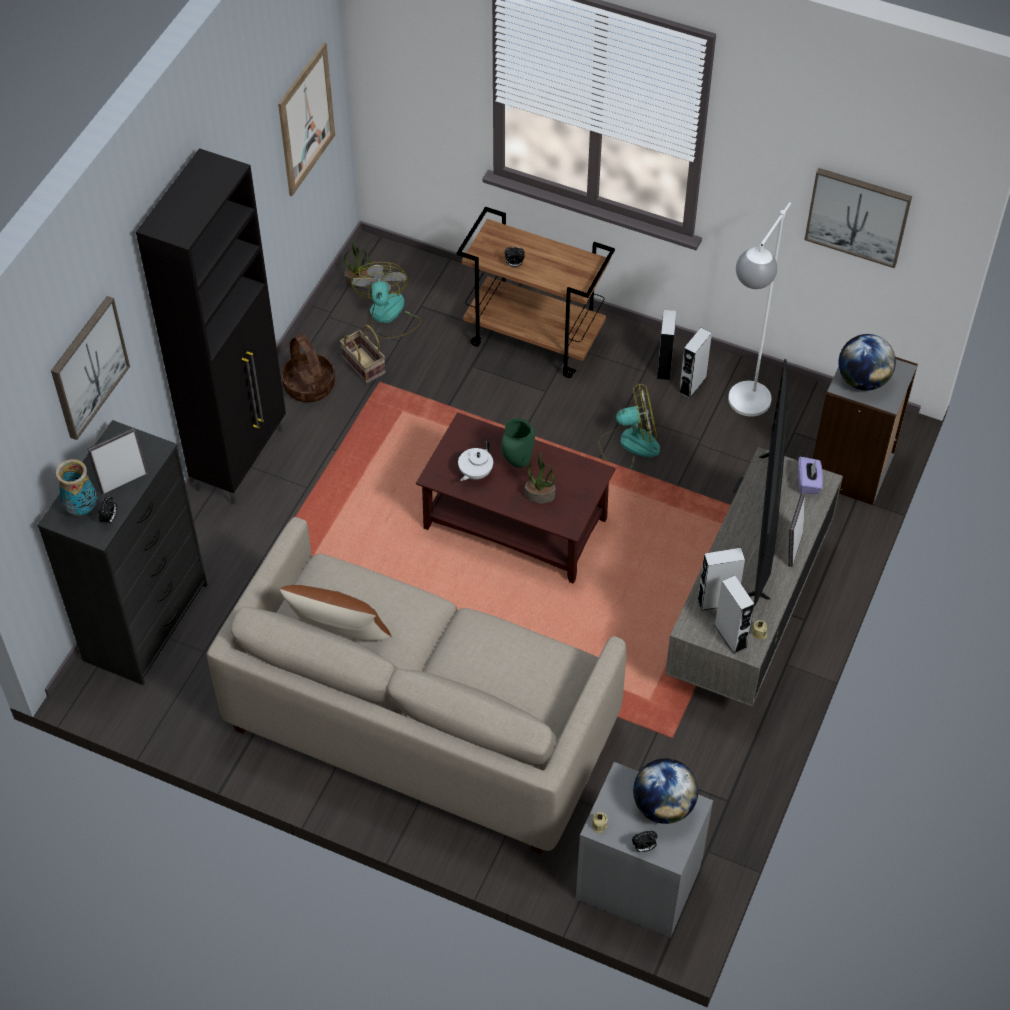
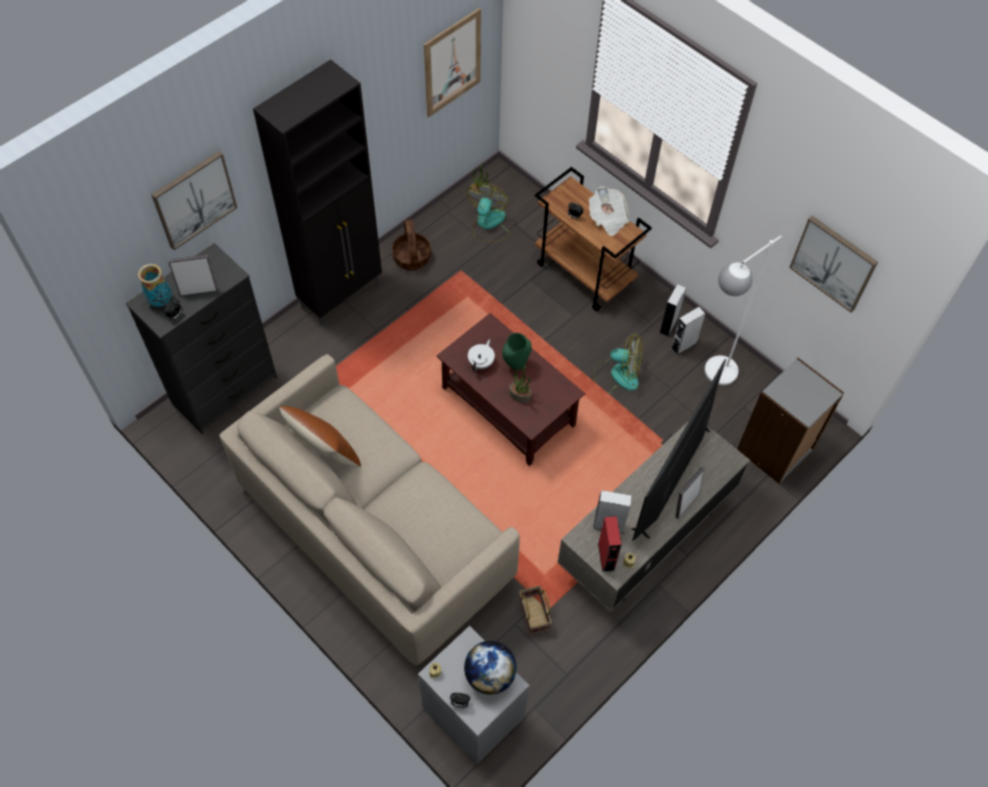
camera: 20 degrees right, 5 degrees up
basket [340,325,385,384] -> basket moved to [519,586,552,635]
white teapot [458,441,493,481] -> white teapot turned 150 degrees clockwise [468,339,495,371]
grey speaker [714,575,755,654] -> red speaker [598,516,622,572]
purple tissue box [798,457,823,494] -> none
globe [839,334,896,390] -> none
none -> newspaper [589,186,629,236]

